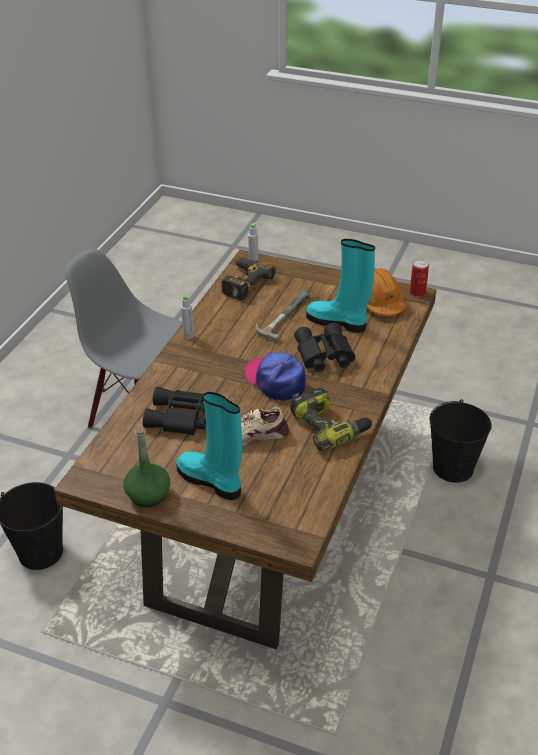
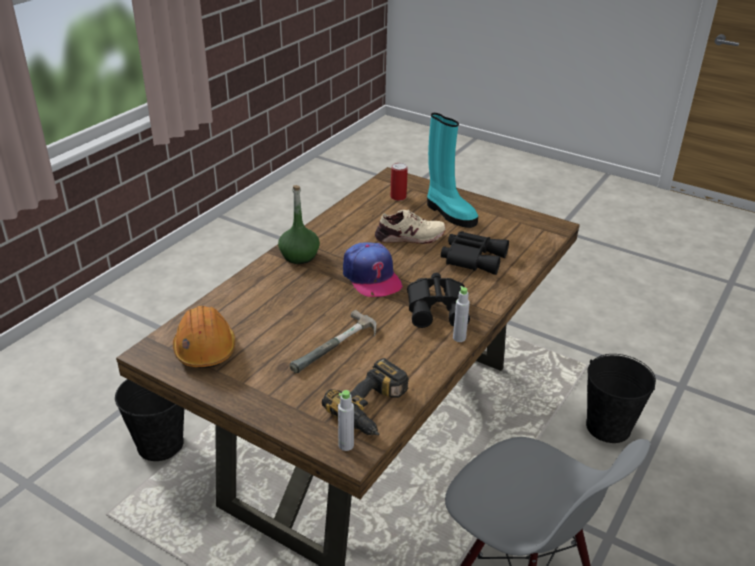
camera: 170 degrees left, 5 degrees down
green bottle [123,427,170,507] -> green bottle moved to [278,185,320,264]
power drill [290,388,373,451] -> none
black binoculars [294,323,355,372] -> black binoculars moved to [407,273,470,328]
turquoise boot [306,239,375,333] -> none
can [410,260,429,297] -> can moved to [390,163,407,201]

